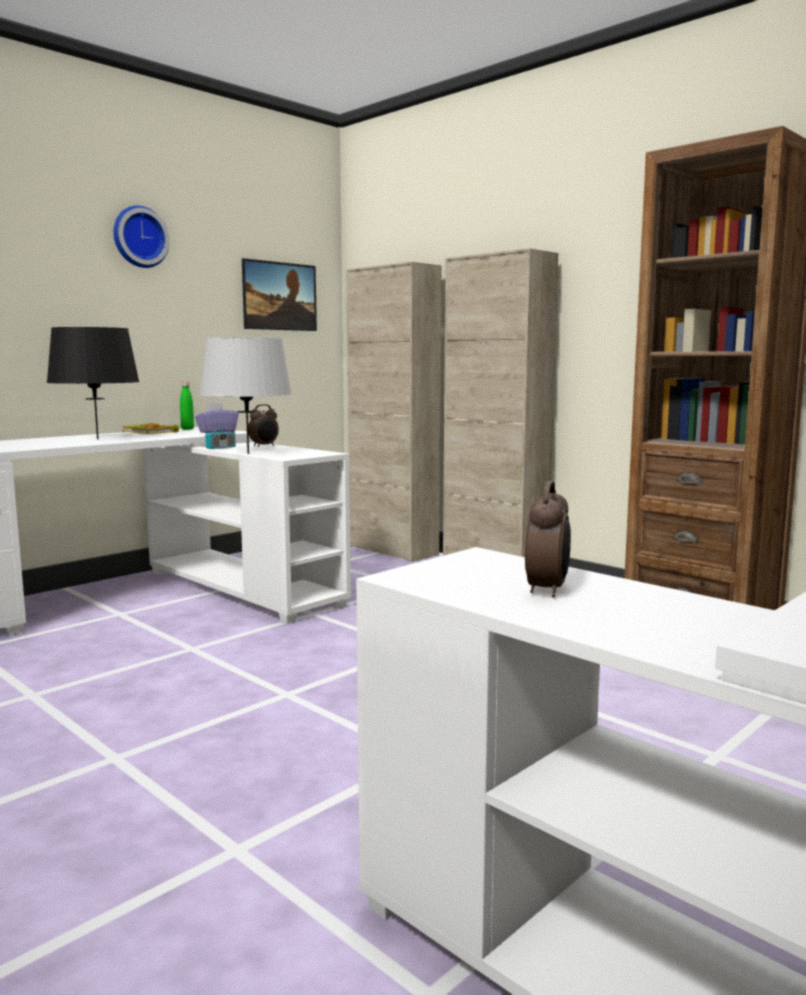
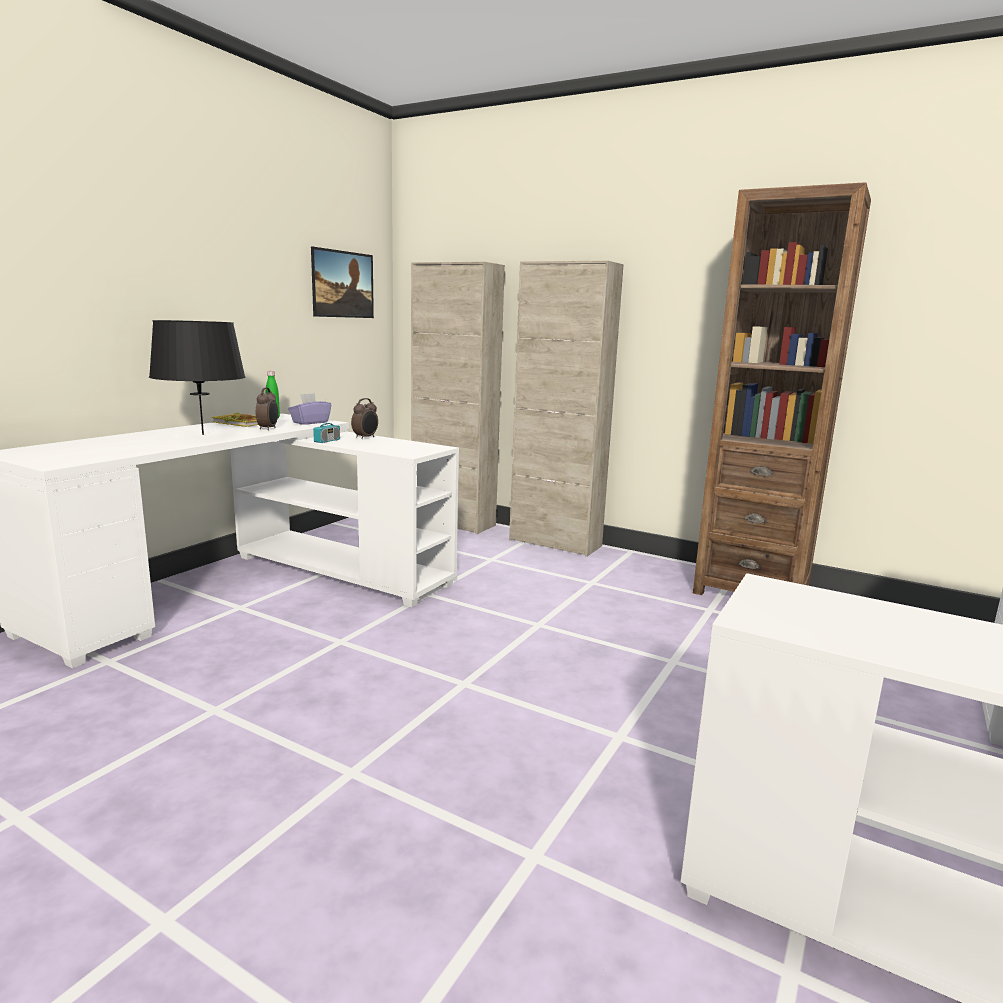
camera: 15 degrees left, 5 degrees up
wall clock [113,205,170,268] -> none
grey table lamp [200,338,292,454] -> none
alarm clock [525,481,571,598] -> alarm clock moved to [256,387,278,430]

